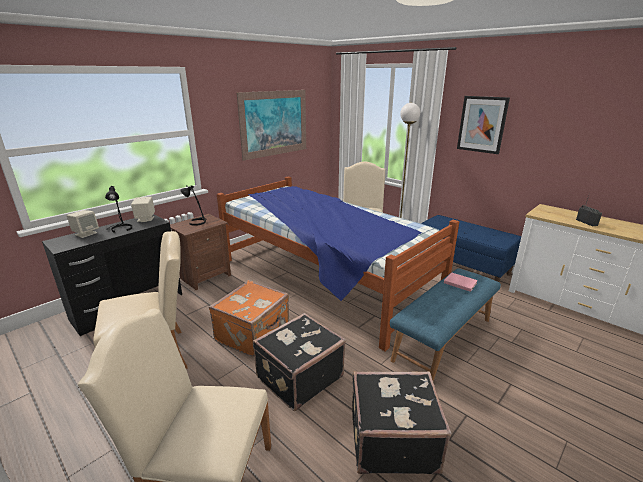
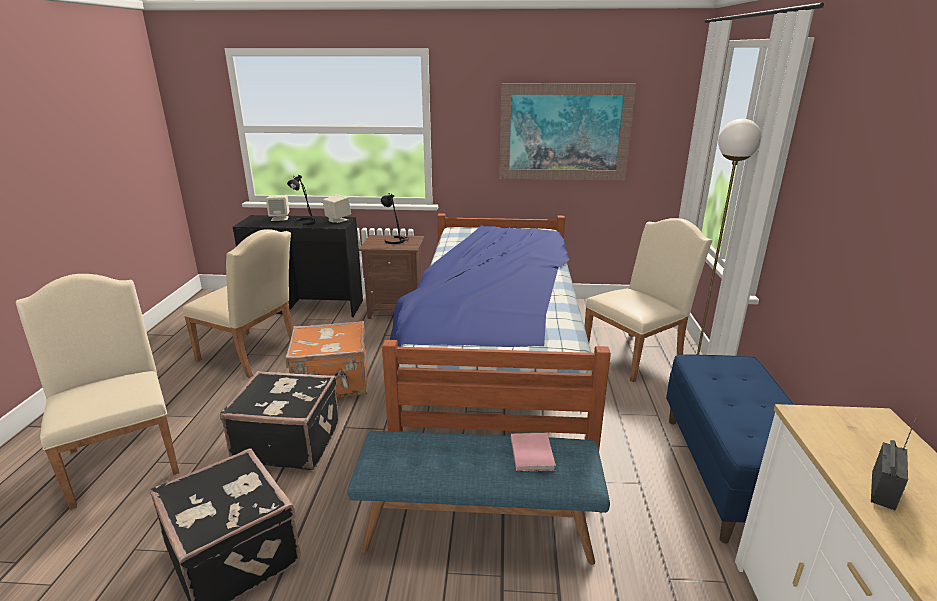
camera: 50 degrees right, 0 degrees up
picture [457,96,510,154] -> none

